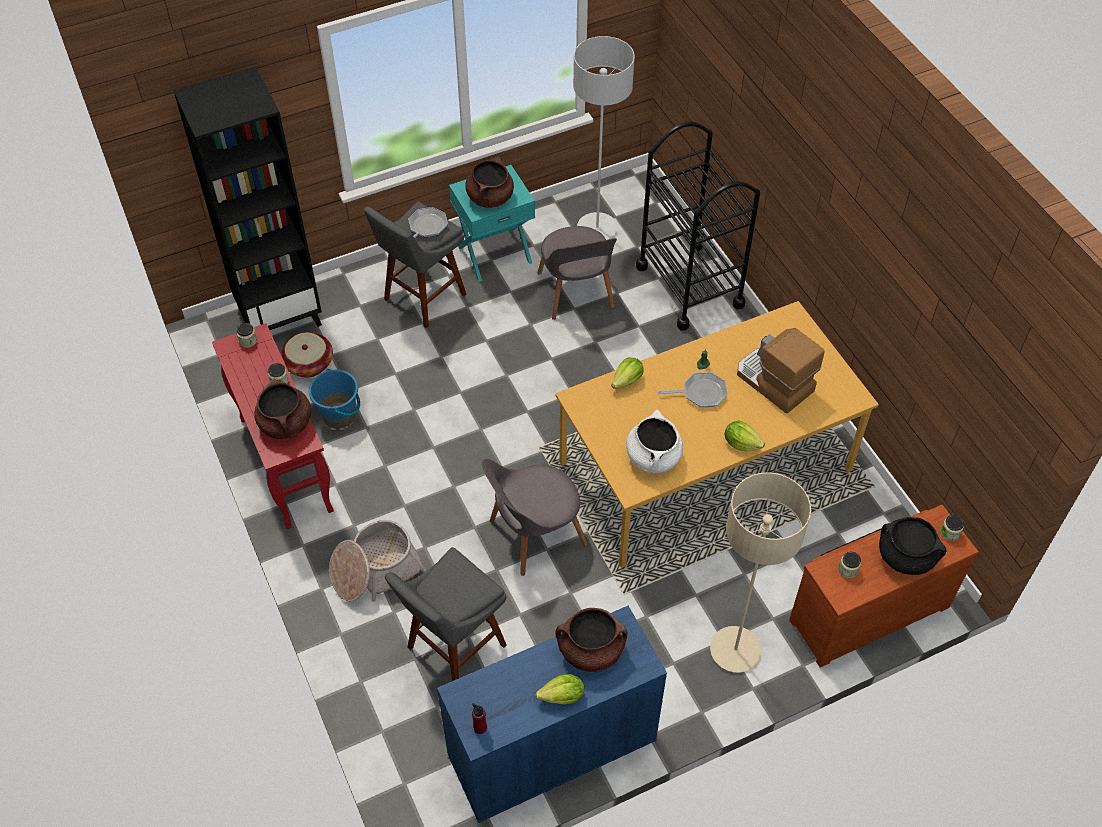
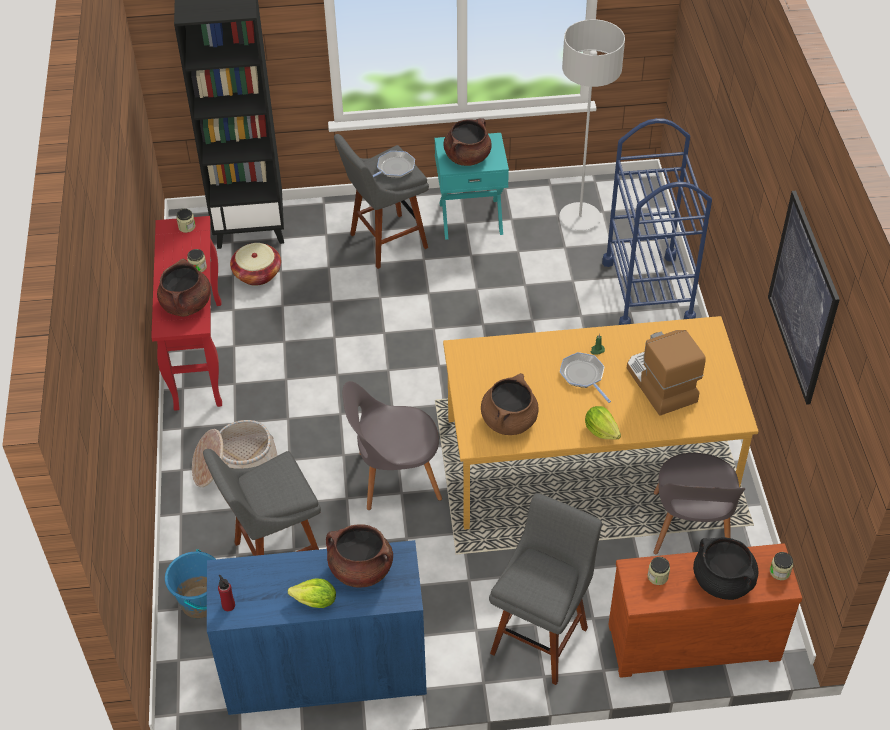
camera: 20 degrees right, 5 degrees down
blue bucket [309,369,360,429] -> blue bucket moved to [165,549,216,619]
grey chair [538,226,617,320] -> grey chair moved to [653,453,745,554]
lettuce [611,358,644,389] -> none
white cooking pot [626,410,683,473] -> brown cooking pot [481,373,539,435]
black cart [636,122,760,331] -> blue cart [602,118,712,325]
frying pan [658,372,728,407] -> frying pan turned 135 degrees counterclockwise [560,352,611,403]
beige floor lamp [710,472,811,673] -> grey stool [489,493,602,685]
none -> picture [768,191,840,405]

